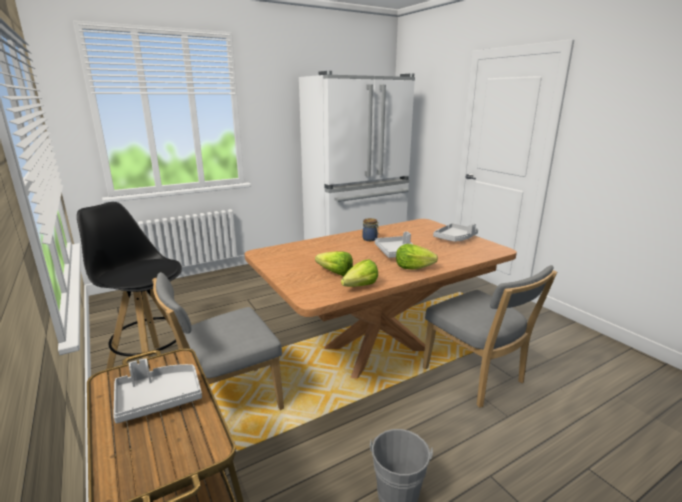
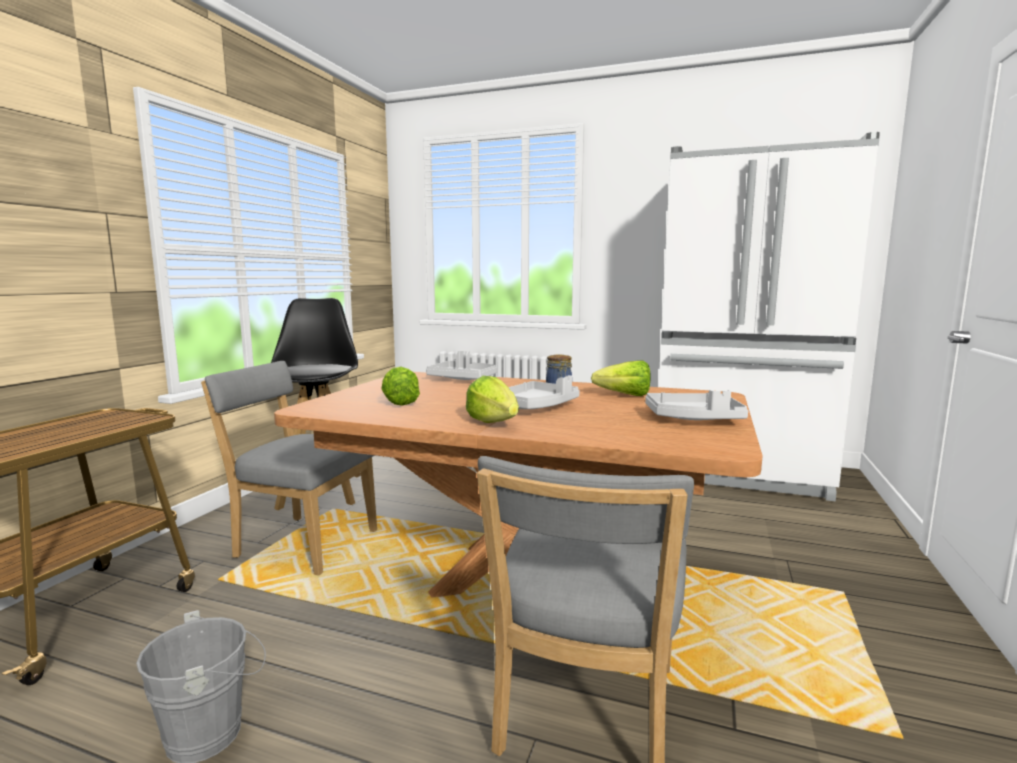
camera: 50 degrees right, 10 degrees down
grey tray [113,358,202,423] -> grey tray moved to [426,351,497,380]
lettuce [341,259,378,287] -> lettuce moved to [591,360,650,396]

